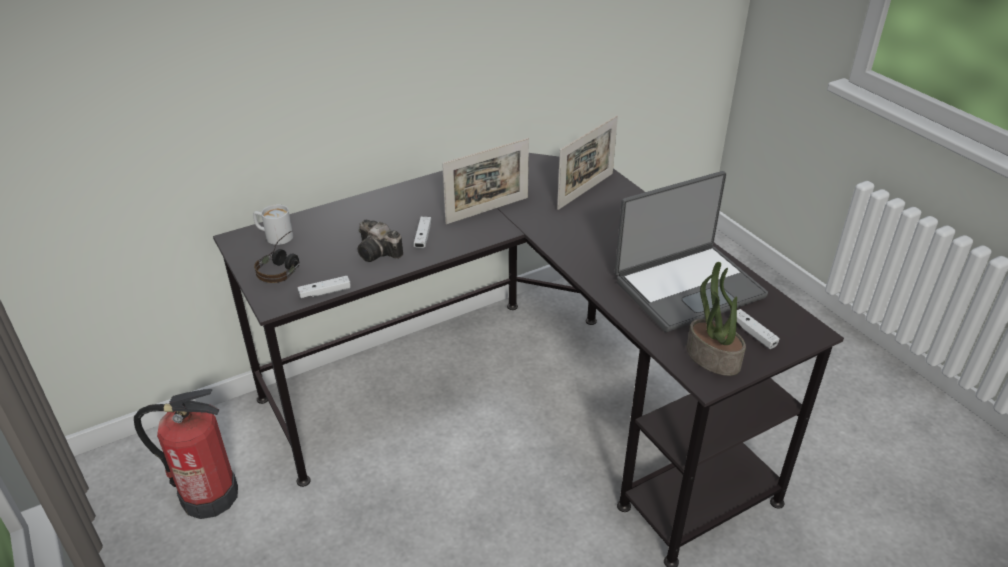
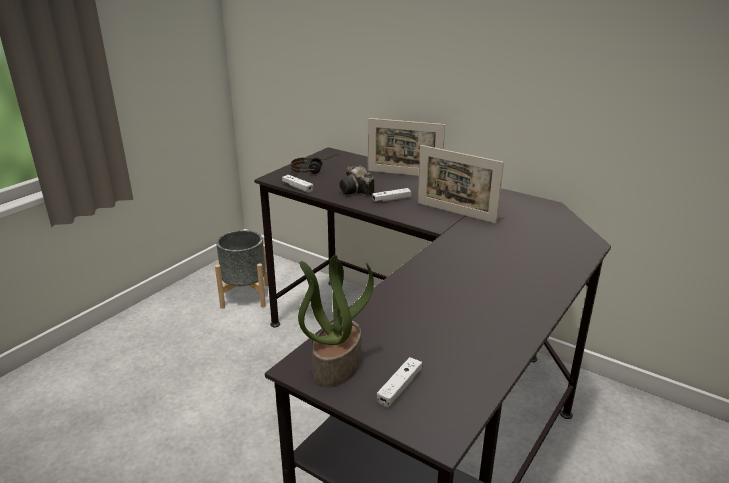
camera: 65 degrees right, 10 degrees down
fire extinguisher [134,389,238,519] -> grey planter [215,230,268,309]
white mug [253,204,293,245] -> none
camera [357,220,403,262] -> camera turned 45 degrees counterclockwise [339,165,374,196]
picture frame [557,115,618,210] -> picture frame moved to [368,118,445,176]
laptop [615,171,768,332] -> none

